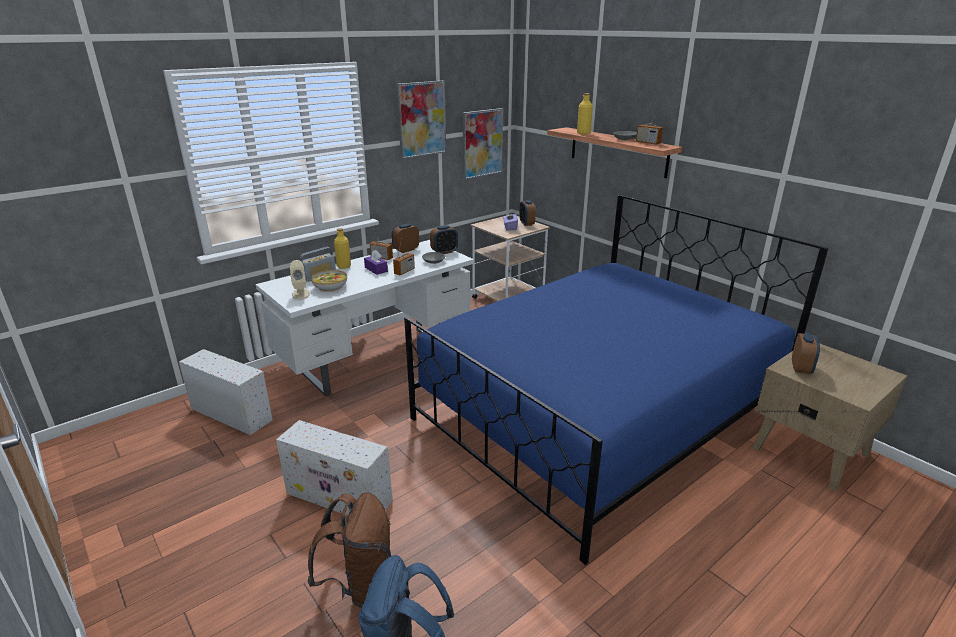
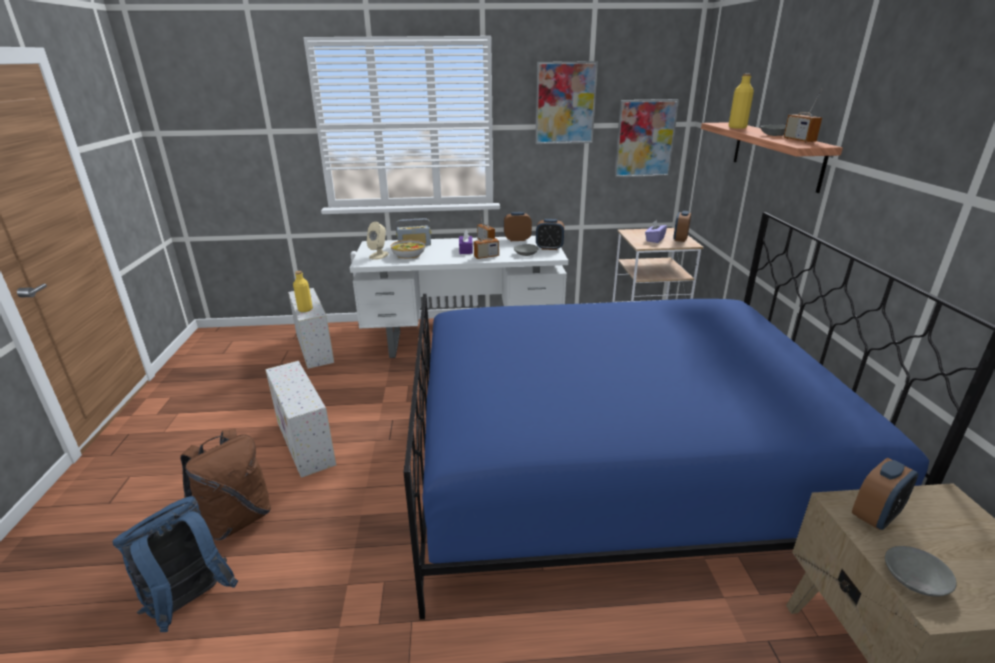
camera: 35 degrees right, 0 degrees up
yellow bottle [334,228,351,269] -> yellow bottle moved to [293,271,313,312]
none -> grey bowl [885,546,957,596]

